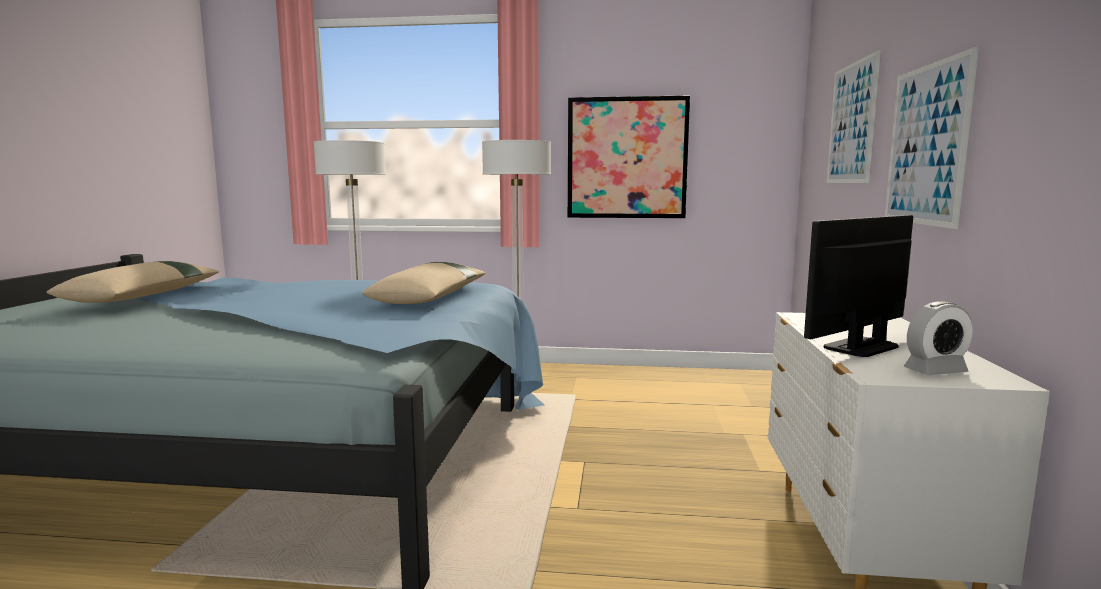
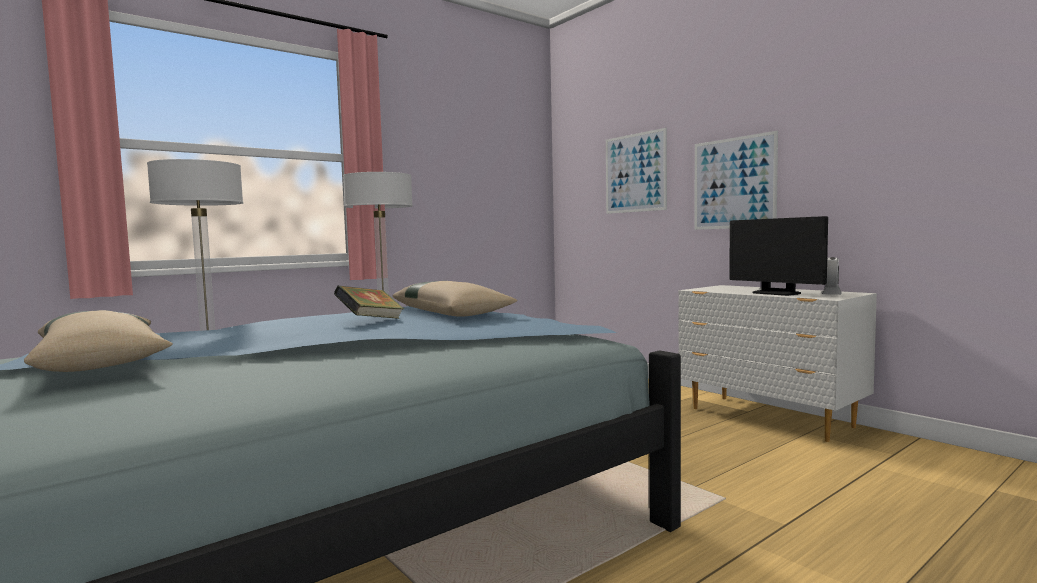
camera: 45 degrees left, 5 degrees down
picture [568,95,690,218] -> none
monitor [804,215,913,357] -> monitor turned 45 degrees counterclockwise [729,216,828,296]
none -> book [334,285,404,319]

